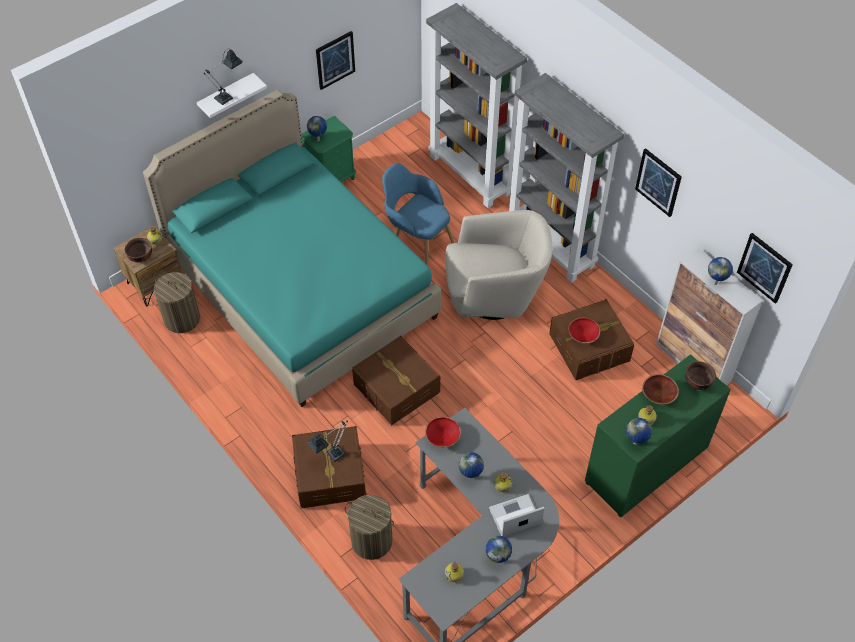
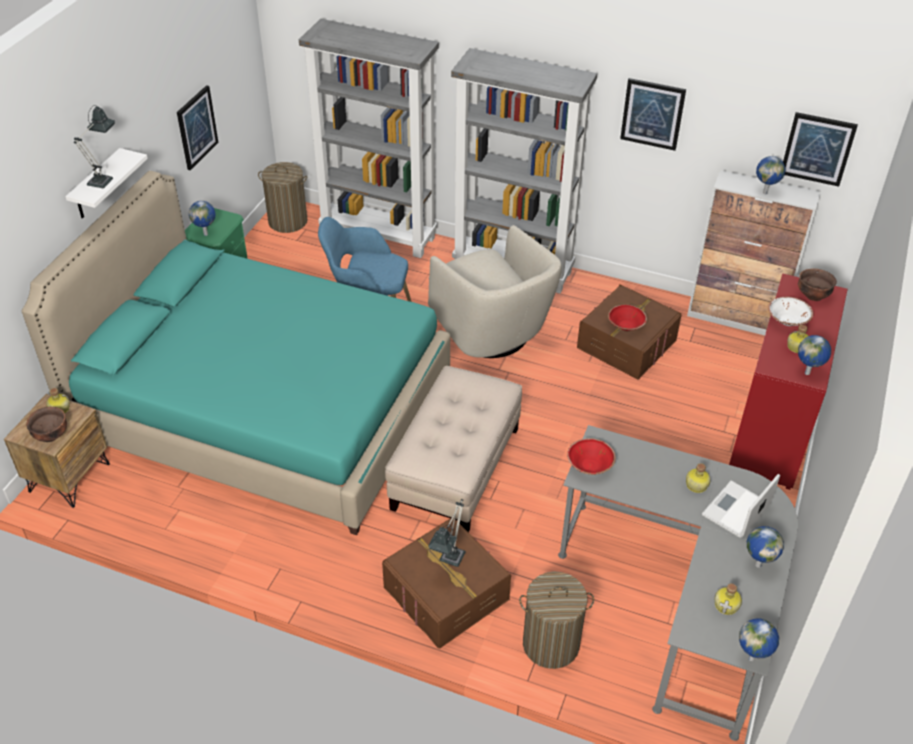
camera: 30 degrees left, 10 degrees down
laundry basket [154,272,200,333] -> laundry basket moved to [258,162,308,233]
brown storage box [352,336,440,426] -> beige ottoman [385,366,522,533]
beige armchair [445,210,552,320] -> beige armchair turned 90 degrees clockwise [428,225,562,358]
globe [459,452,484,479] -> globe moved to [739,618,779,661]
green dresser [585,354,731,517] -> red dresser [729,273,848,490]
brown bowl [642,374,679,405] -> white bowl [768,297,813,326]

